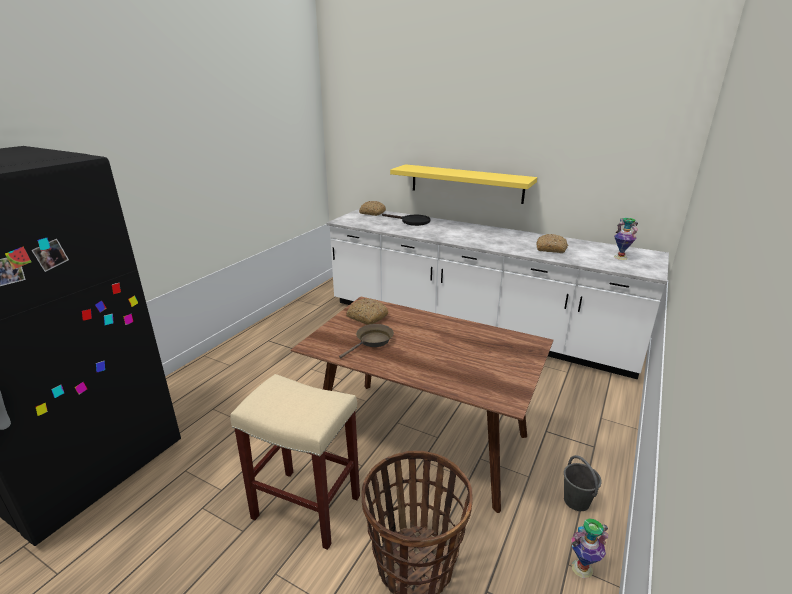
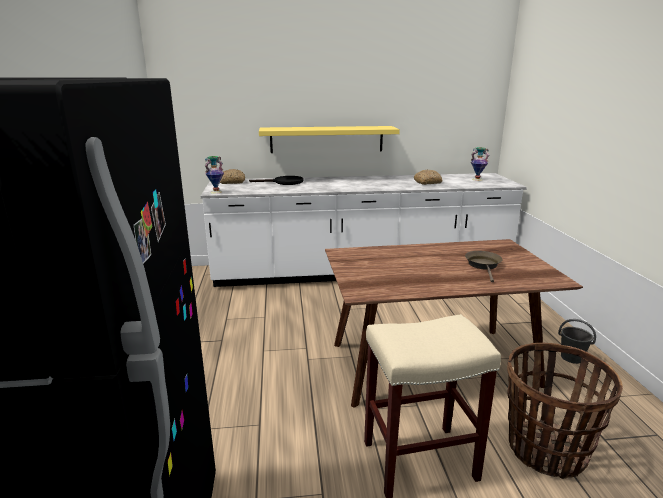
camera: 35 degrees left, 5 degrees down
brown frying pan [339,324,394,359] -> brown frying pan moved to [465,251,503,282]
bread [346,298,389,325] -> none
vase [571,518,608,578] -> vase moved to [204,156,224,194]

